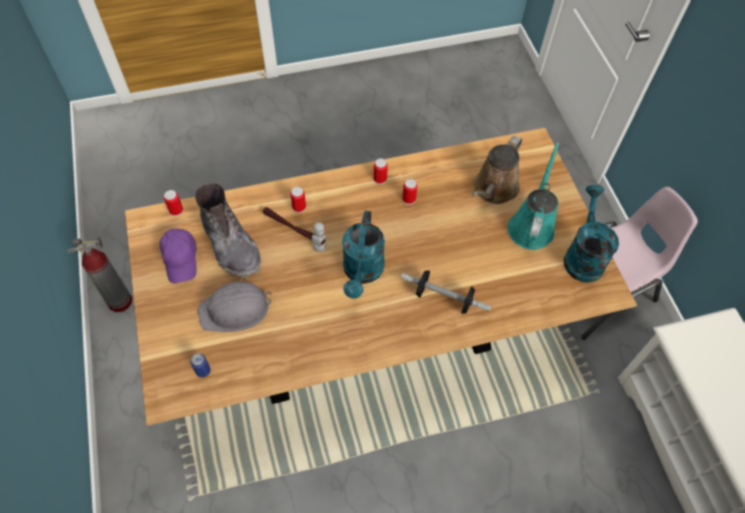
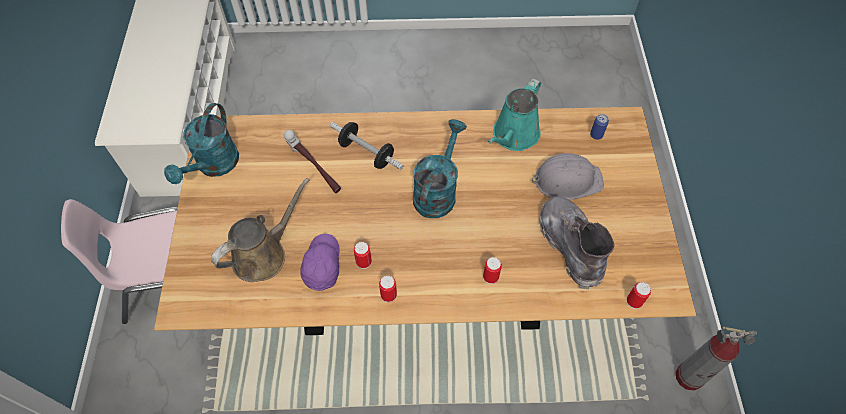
camera: 165 degrees left, 0 degrees up
purple cap [159,229,197,283] -> purple cap moved to [300,234,340,291]
hammer [263,207,327,252] -> hammer moved to [284,130,341,193]
turquoise watering can [507,142,559,250] -> turquoise watering can moved to [488,78,541,151]

